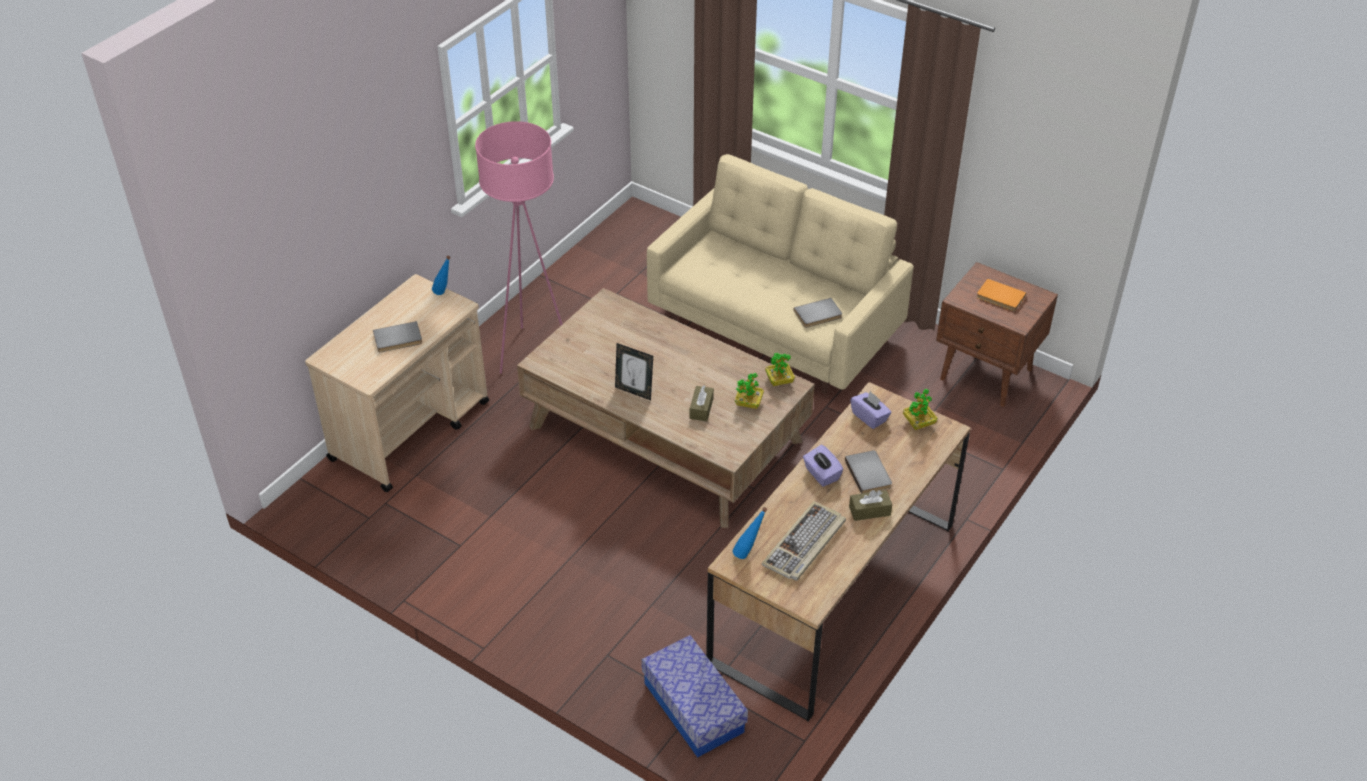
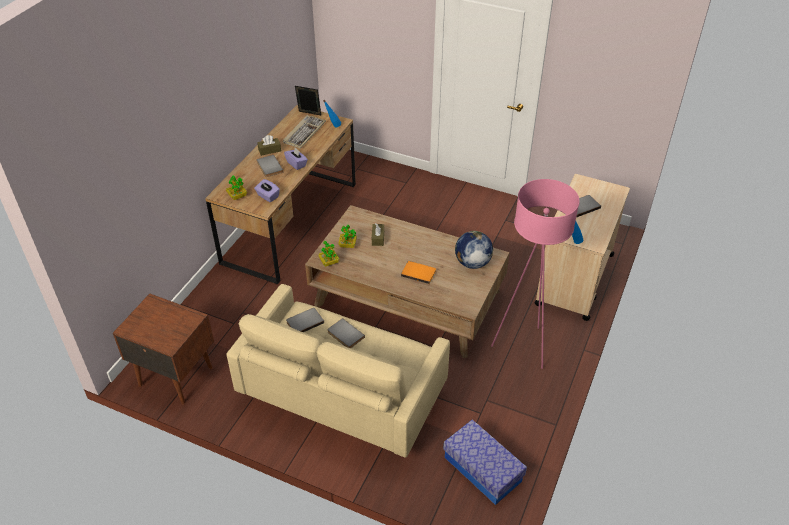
camera: 170 degrees right, 0 degrees up
picture frame [615,343,653,400] -> picture frame moved to [295,86,321,115]
storage box [642,635,748,758] -> storage box moved to [443,420,527,505]
orange book [977,279,1026,311] -> orange book moved to [401,261,436,284]
none -> grey book [327,318,365,349]
none -> globe [455,231,493,269]

